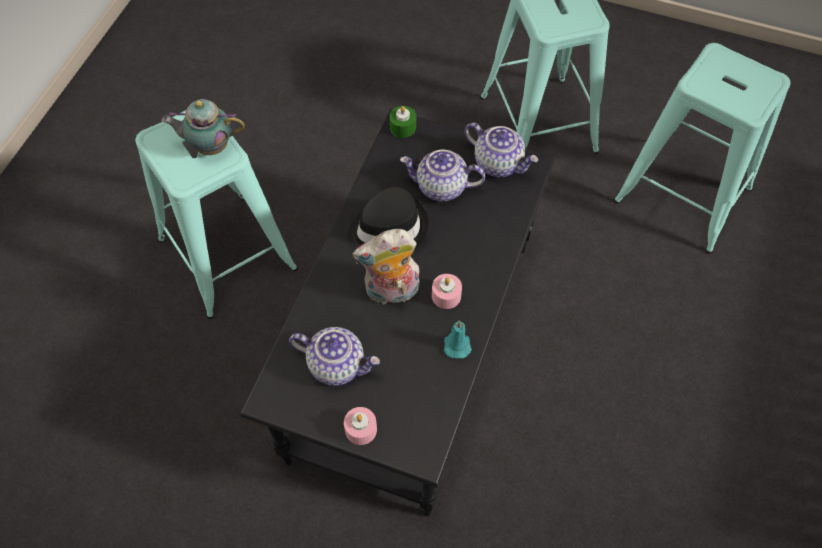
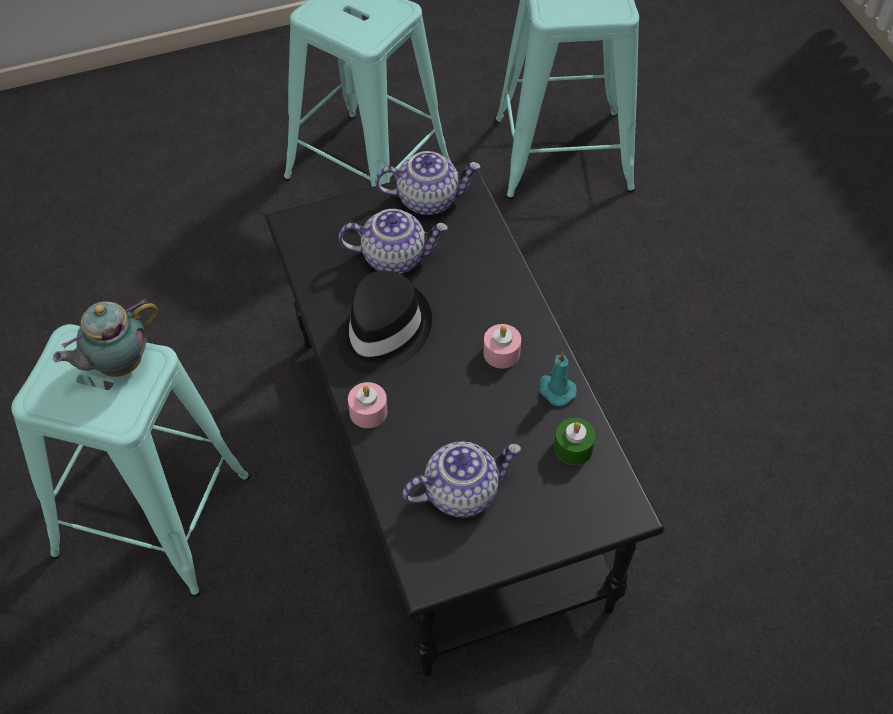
camera: 40 degrees left, 5 degrees down
pink candle [344,407,377,445] -> pink candle moved to [348,382,388,428]
plush toy [352,229,420,304] -> none
green candle [390,106,416,138] -> green candle moved to [554,418,596,465]
teapot [400,149,485,202] -> teapot turned 150 degrees counterclockwise [339,209,448,274]

